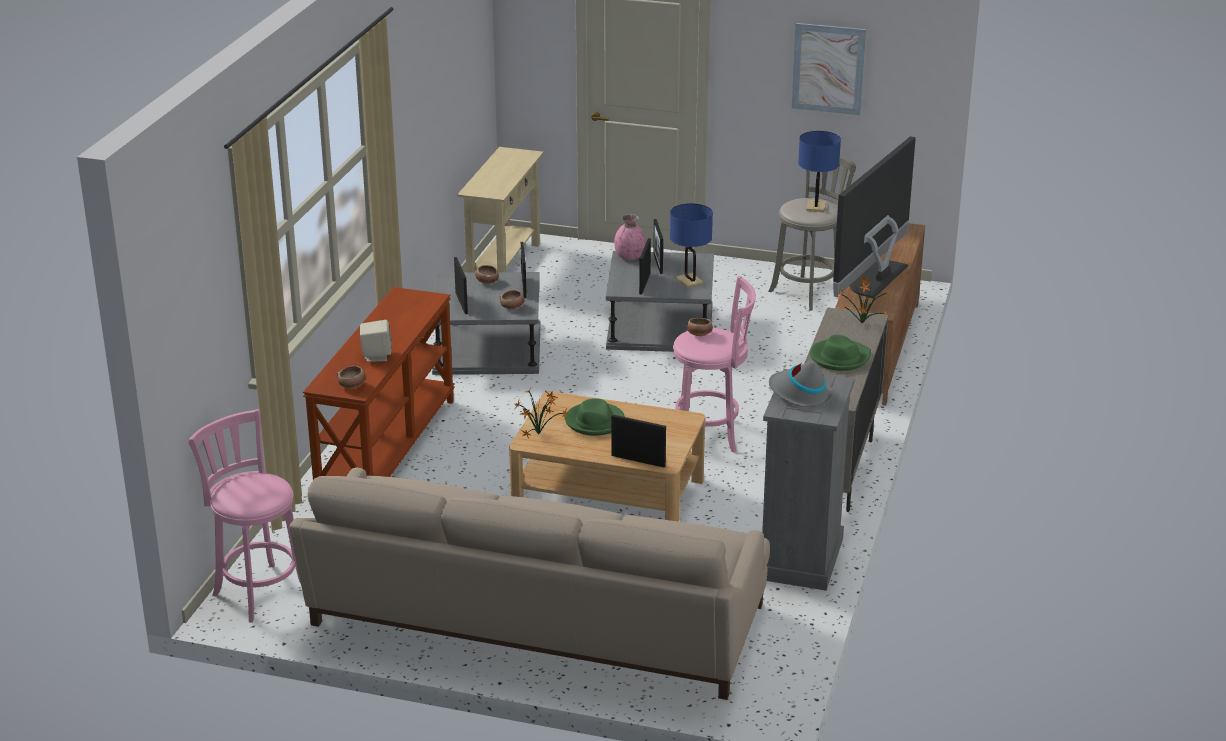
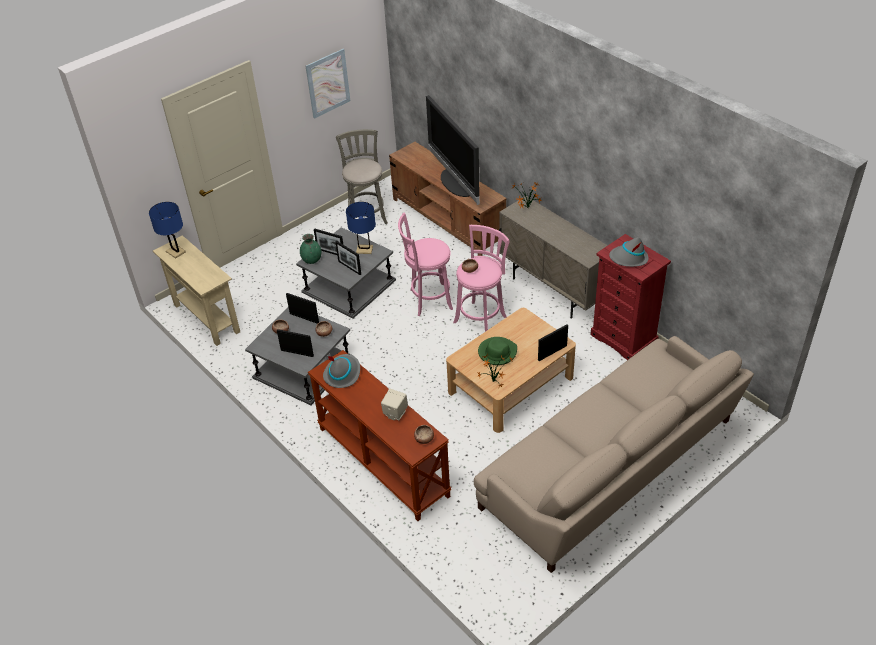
camera: 55 degrees left, 15 degrees up
pink stool [189,409,301,623] -> pink stool moved to [398,213,453,316]
pink vase [614,214,646,260] -> green vase [300,234,321,264]
grey dresser [762,369,854,591] -> red dresser [590,234,671,360]
blue table lamp [798,131,841,212] -> blue table lamp moved to [149,202,186,258]
green hat [810,335,871,371] -> none
none -> grey hat [323,354,360,388]

